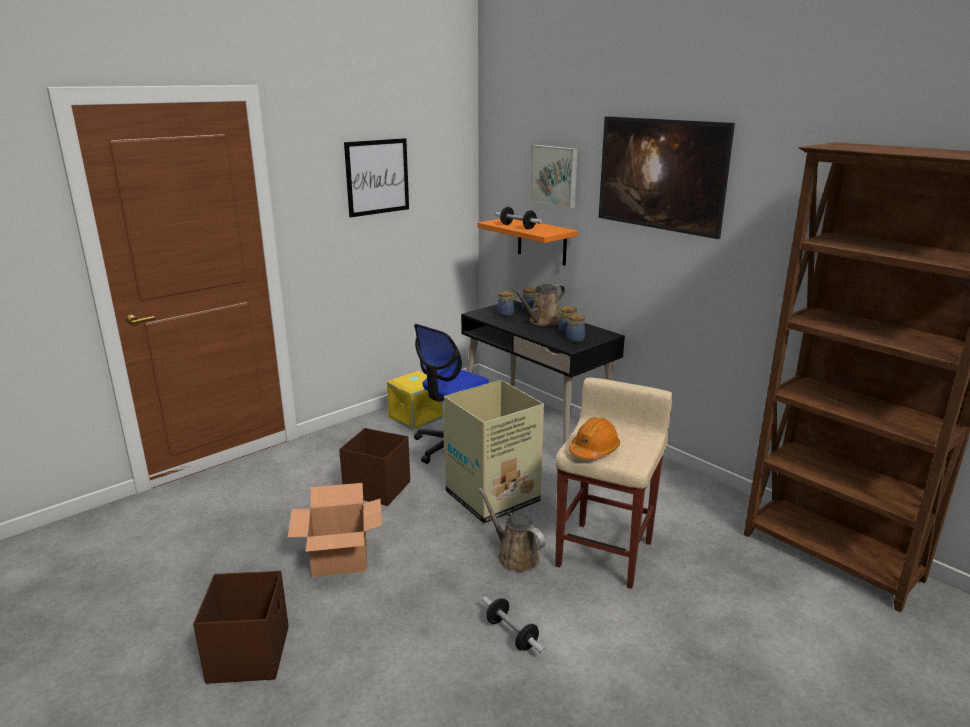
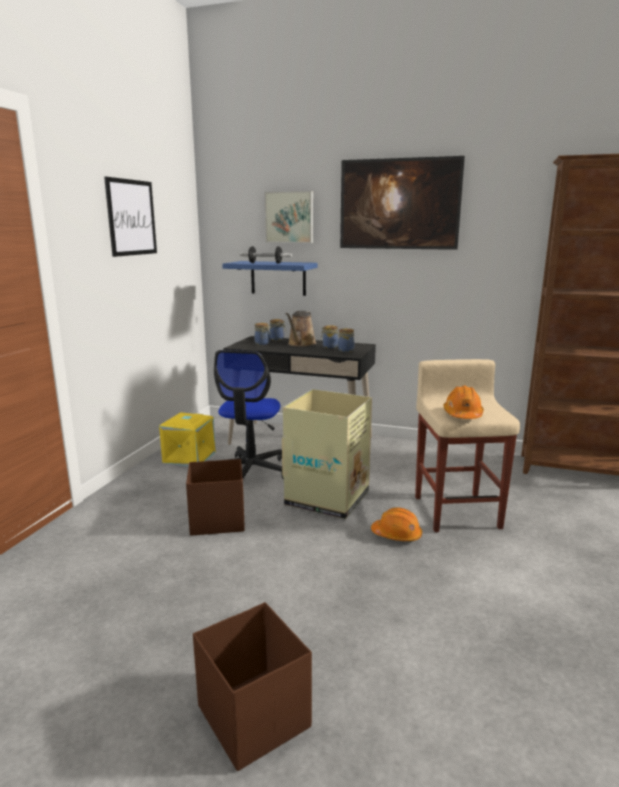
camera: 30 degrees left, 5 degrees down
cardboard box [288,483,382,577] -> none
orange shelf [478,219,578,266] -> blue shelf [222,261,317,296]
brown watering can [479,487,545,572] -> orange hard hat [371,508,422,542]
dumbbell [482,596,545,654] -> none

